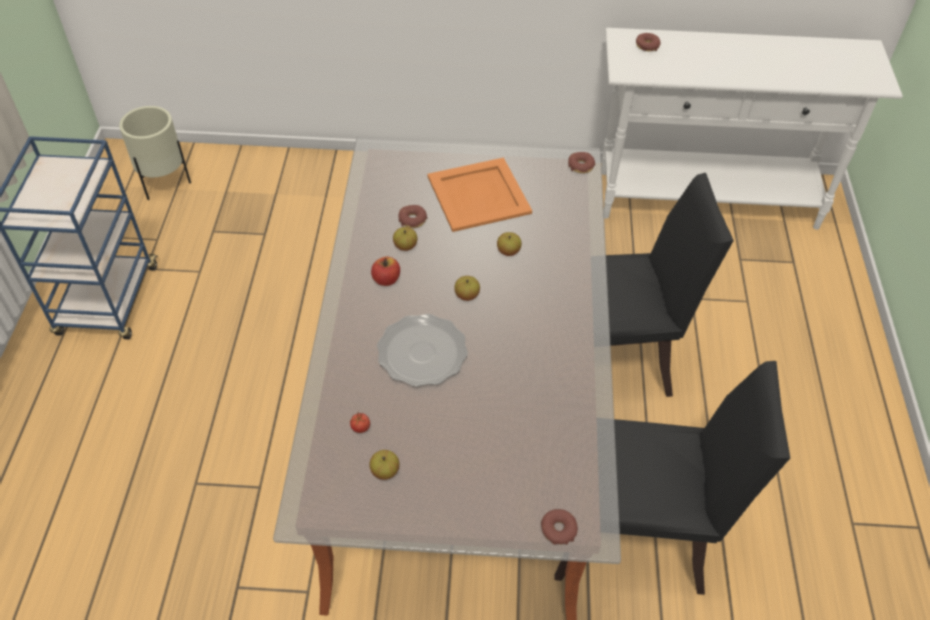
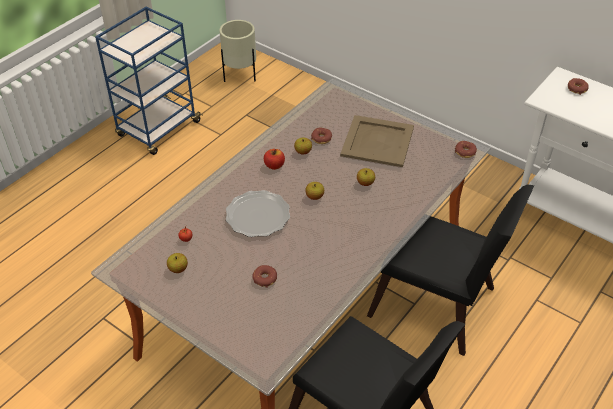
camera: 35 degrees right, 5 degrees down
orange tray [428,157,532,232] -> beige tray [340,115,414,167]
donut [541,509,578,545] -> donut moved to [252,265,277,288]

